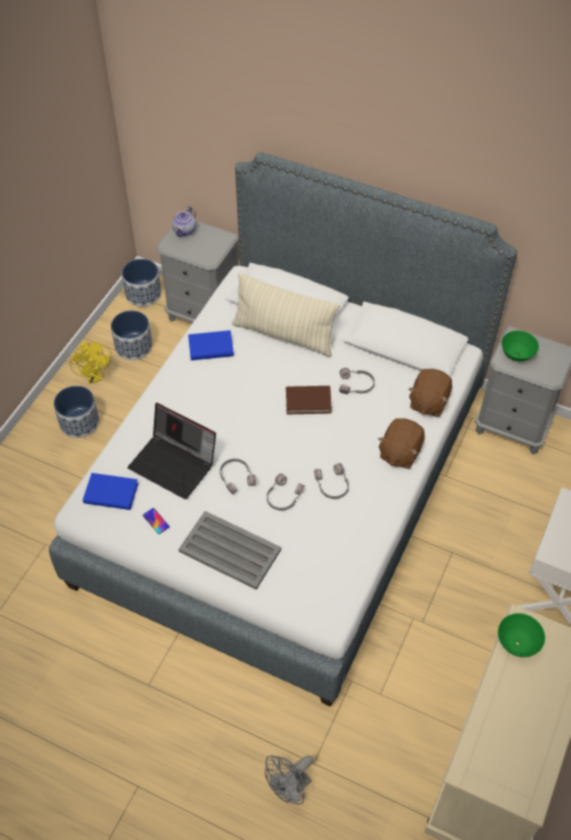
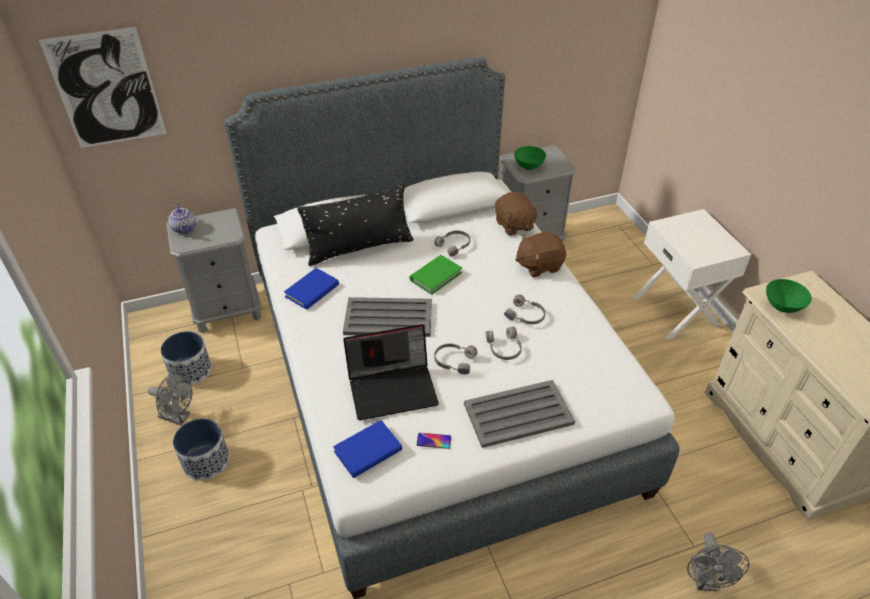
camera: 45 degrees left, 10 degrees down
yellow fan [70,342,112,384] -> grey fan [148,371,193,425]
planter [122,259,161,307] -> none
beige pillow [232,273,340,357] -> black pillow [297,184,413,266]
brown book [286,386,332,414] -> green book [409,255,462,295]
brown plush toy [378,418,425,469] -> brown plush toy turned 90 degrees clockwise [515,232,566,277]
none -> picture [39,27,167,148]
none -> grey tray [343,297,432,337]

